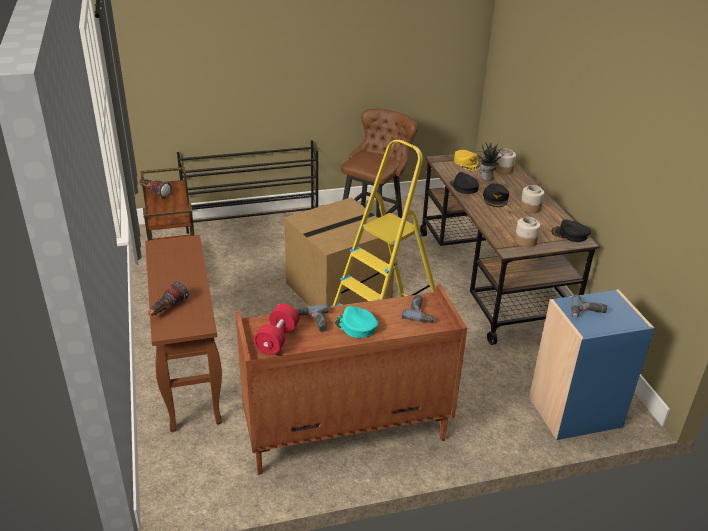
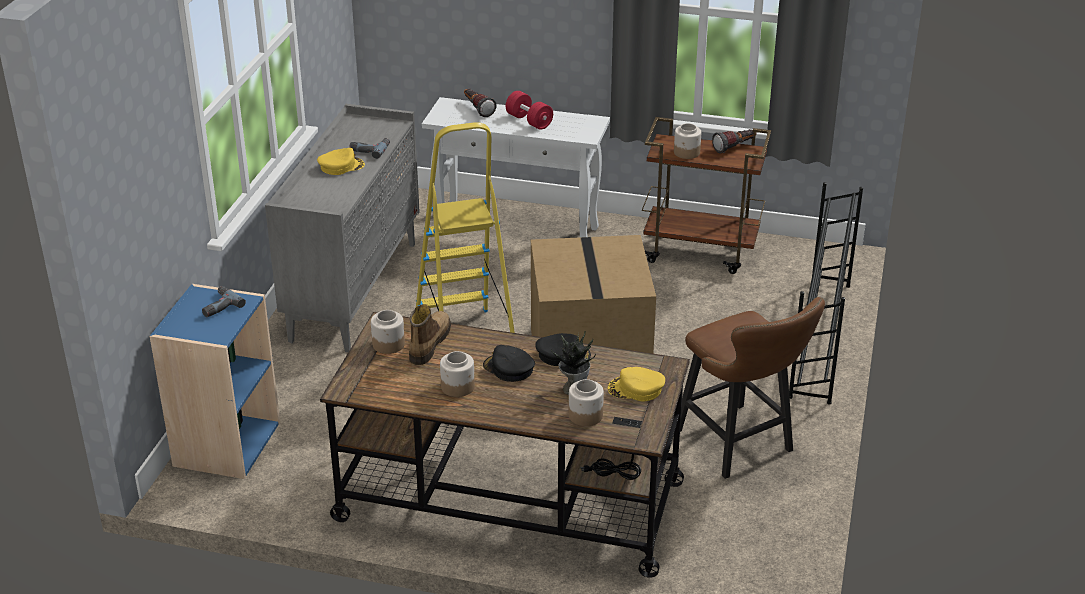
camera: 120 degrees right, 0 degrees up
brown console table [145,235,222,432] -> white console table [422,97,610,237]
brown cabinet [235,284,467,475] -> grey cabinet [265,104,420,352]
red dumbbell [254,304,299,355] -> red dumbbell moved to [506,91,553,130]
turquoise cap [335,306,378,338] -> yellow cap [317,148,365,175]
power drill [402,295,435,323] -> none
black cap [551,219,591,242] -> none
none -> boot [409,304,451,365]
none -> jar [674,123,701,159]

